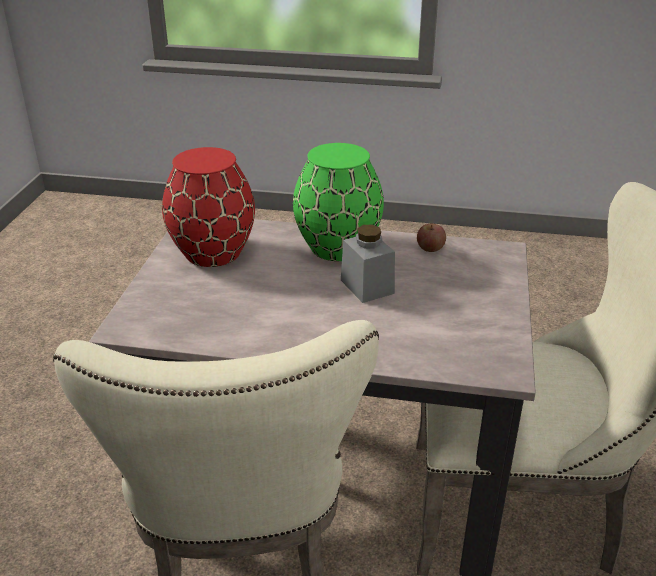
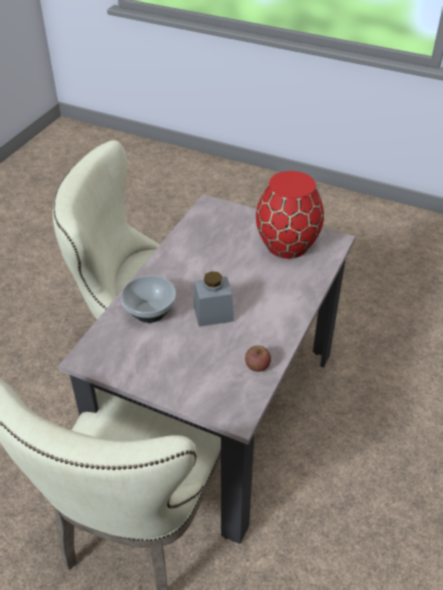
camera: 105 degrees right, 10 degrees up
green vase [293,143,384,261] -> none
none -> bowl [121,275,176,323]

